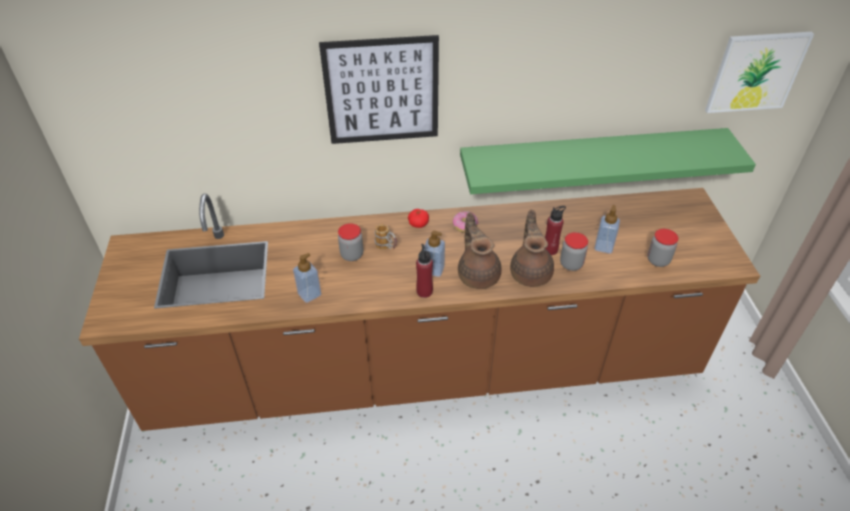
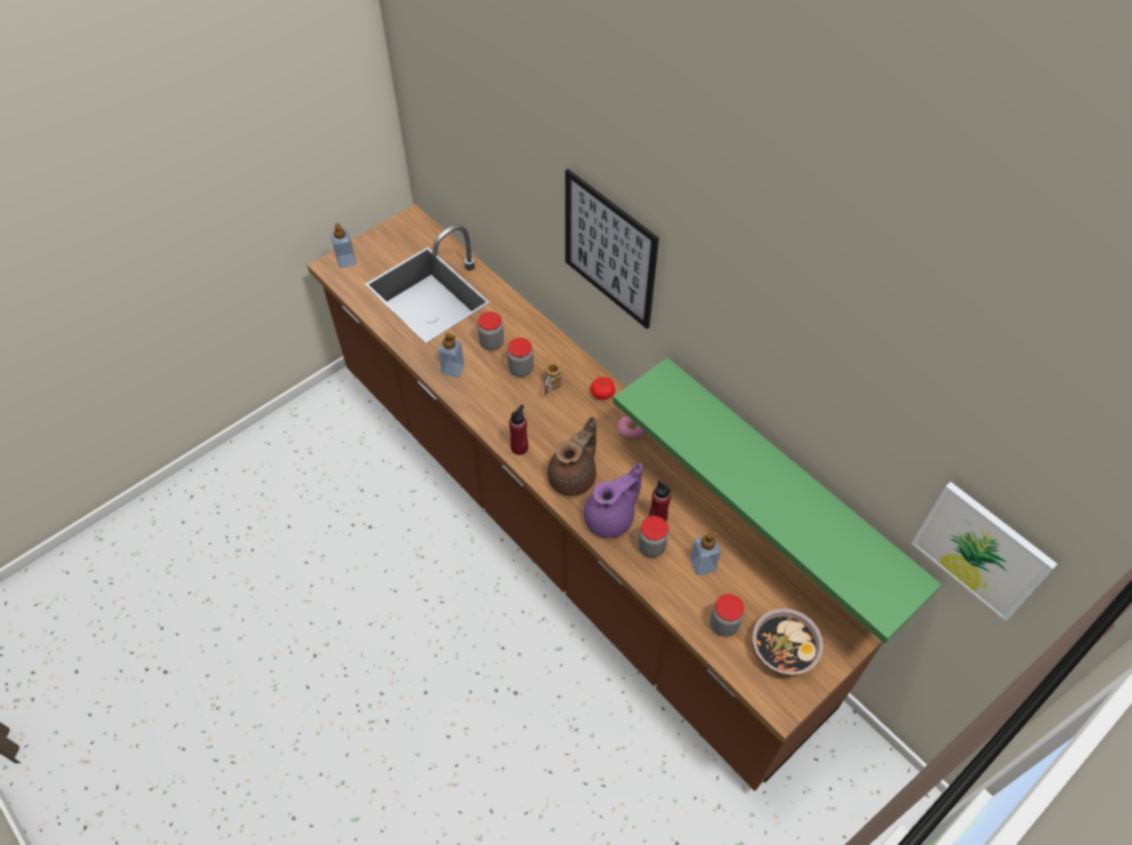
camera: 55 degrees right, 10 degrees up
soap dispenser [424,231,445,277] -> soap dispenser moved to [330,223,356,268]
brown teapot [510,209,554,287] -> purple teapot [584,463,642,538]
none -> jar [478,312,504,351]
none -> bowl [753,608,823,675]

